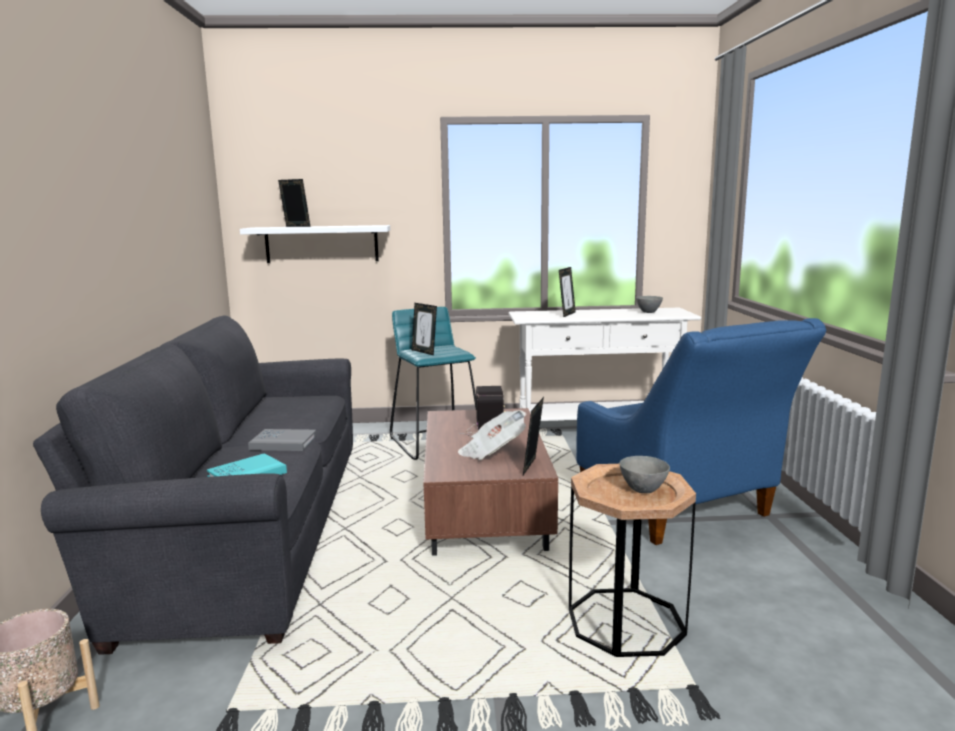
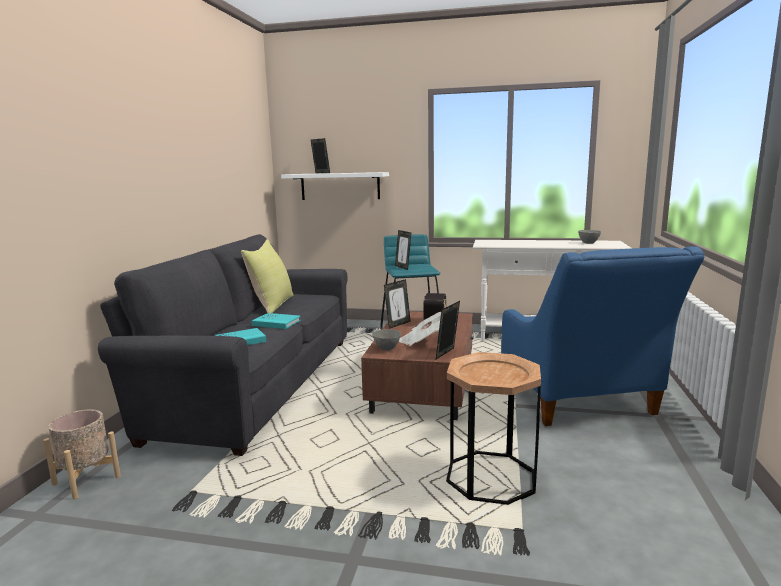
camera: 15 degrees right, 0 degrees up
grey book [248,429,317,451] -> turquoise book [252,313,301,329]
picture frame [559,267,576,317] -> picture frame moved to [384,279,411,329]
grey bowl [619,456,670,493] -> grey bowl moved to [372,329,401,351]
none -> yellow pillow [241,239,293,313]

